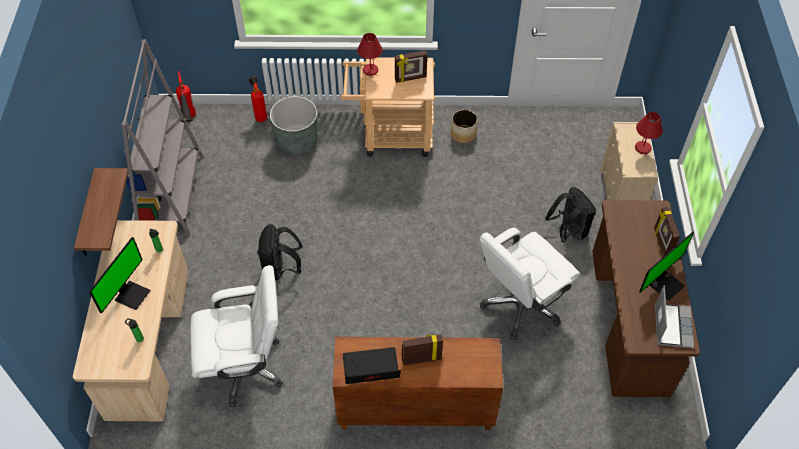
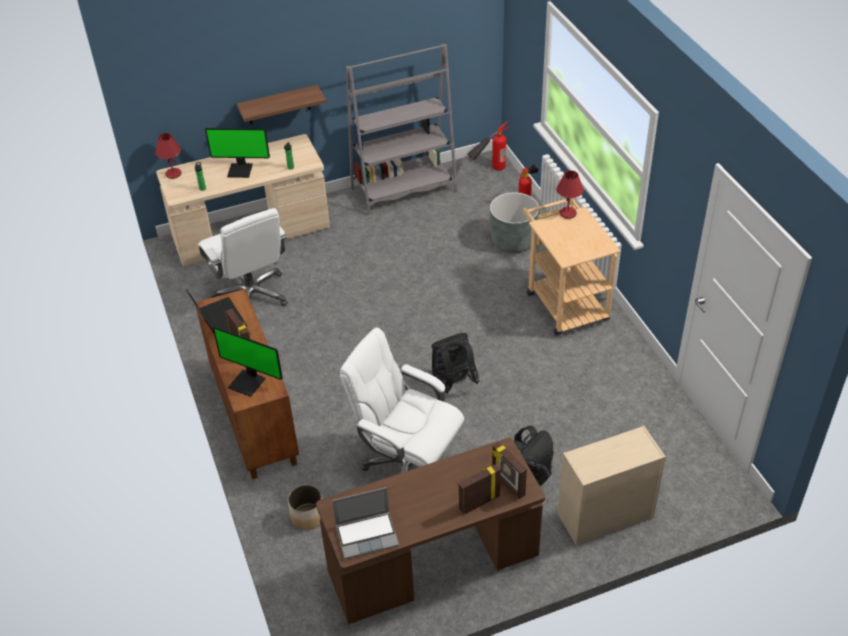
camera: 70 degrees right, 10 degrees down
black backpack [257,224,303,281] -> black backpack moved to [432,333,480,394]
picture frame [395,50,427,83] -> picture frame moved to [491,442,527,499]
planter [451,109,478,143] -> planter moved to [288,484,323,530]
red table lamp [635,112,663,154] -> red table lamp moved to [155,133,181,179]
monitor [639,232,694,301] -> monitor moved to [213,327,283,397]

